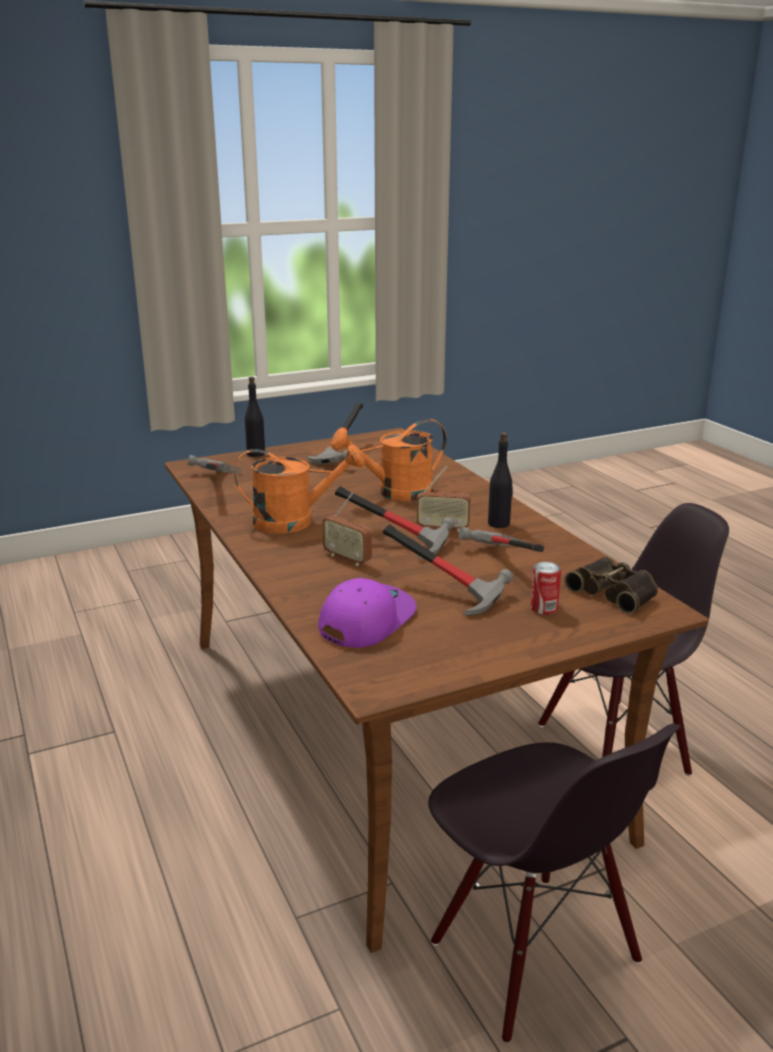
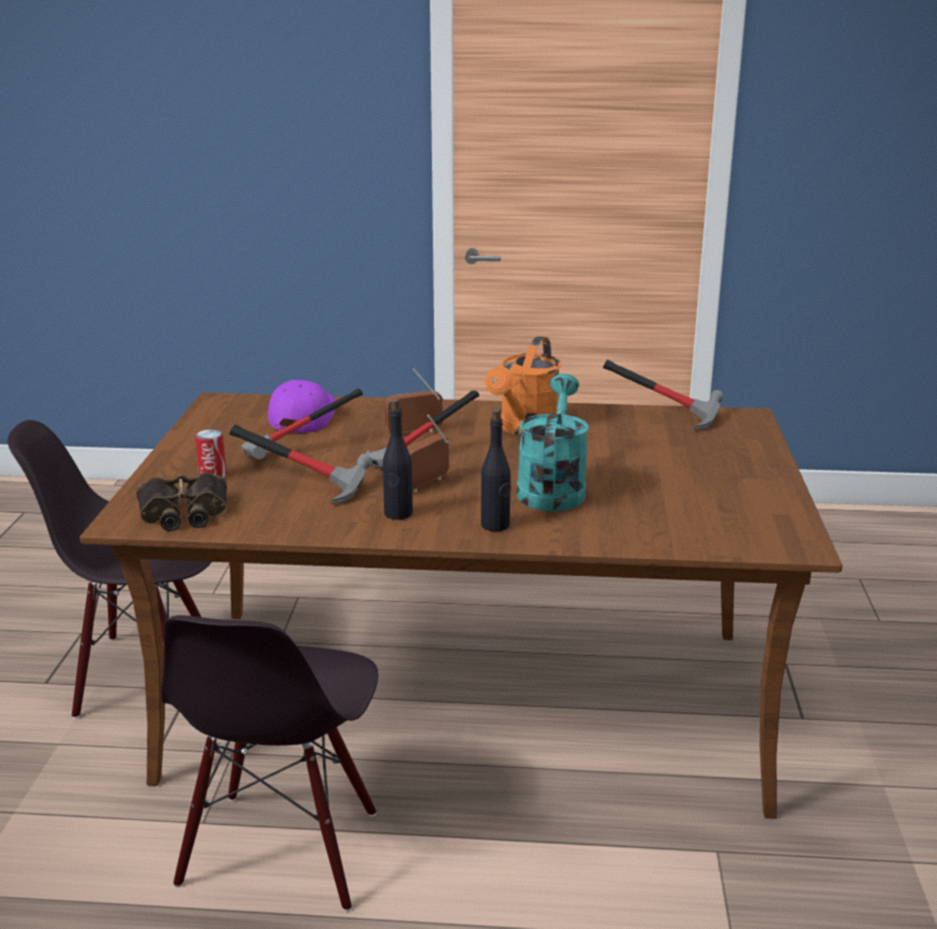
camera: 120 degrees right, 0 degrees up
black bottle [245,377,265,457] -> black bottle moved to [481,408,511,531]
hammer [307,403,363,465] -> none
purple cap [318,578,417,648] -> purple cap turned 150 degrees counterclockwise [268,380,336,433]
orange watering can [331,419,446,501] -> turquoise watering can [516,374,589,511]

